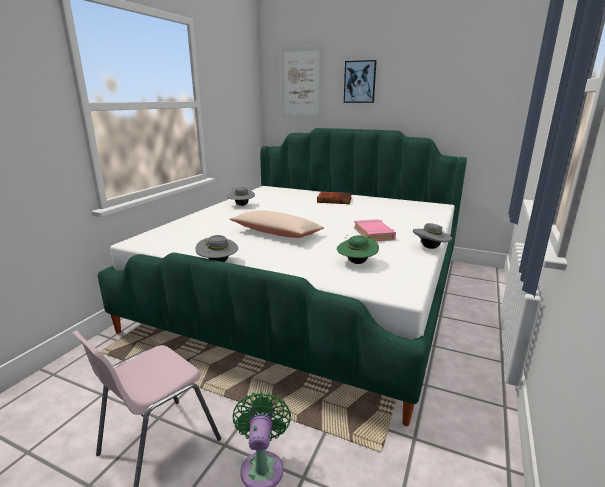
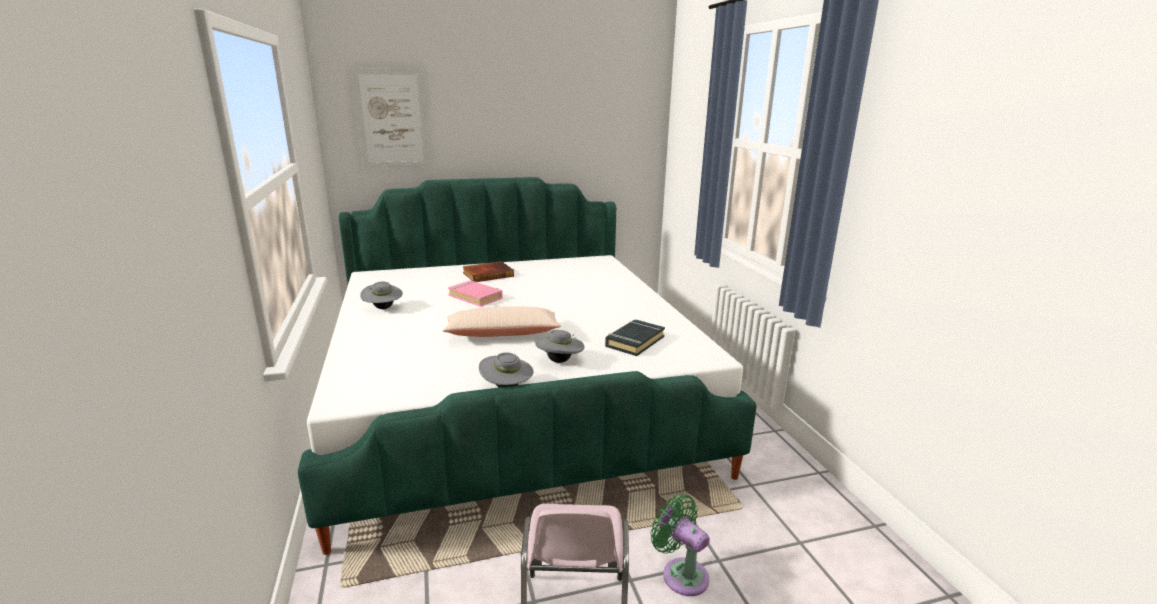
camera: 40 degrees left, 0 degrees up
green hat [337,235,379,264] -> black book [605,319,665,356]
picture [344,60,377,103] -> none
pink book [354,219,396,242] -> pink book moved to [448,280,503,307]
grey hat [413,223,452,249] -> grey hat moved to [535,330,584,363]

